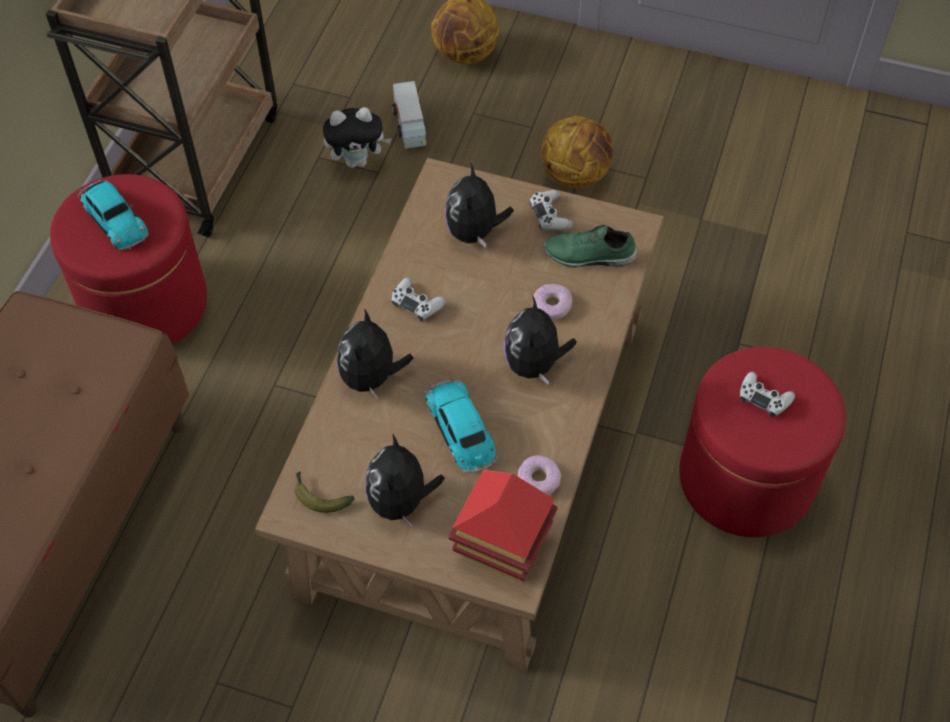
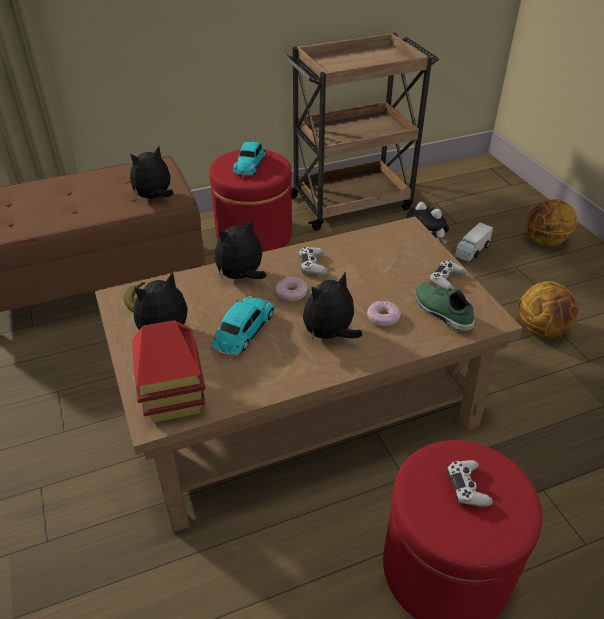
camera: 50 degrees right, 15 degrees down
plush toy [445,162,514,248] -> plush toy moved to [130,146,173,199]
donut [518,455,561,495] -> donut moved to [276,277,308,301]

